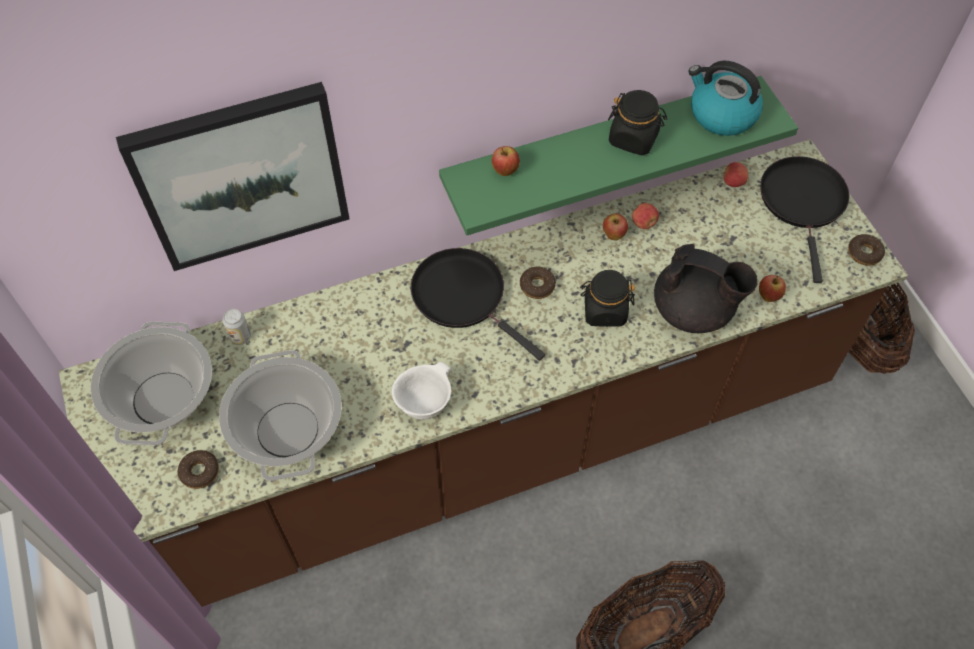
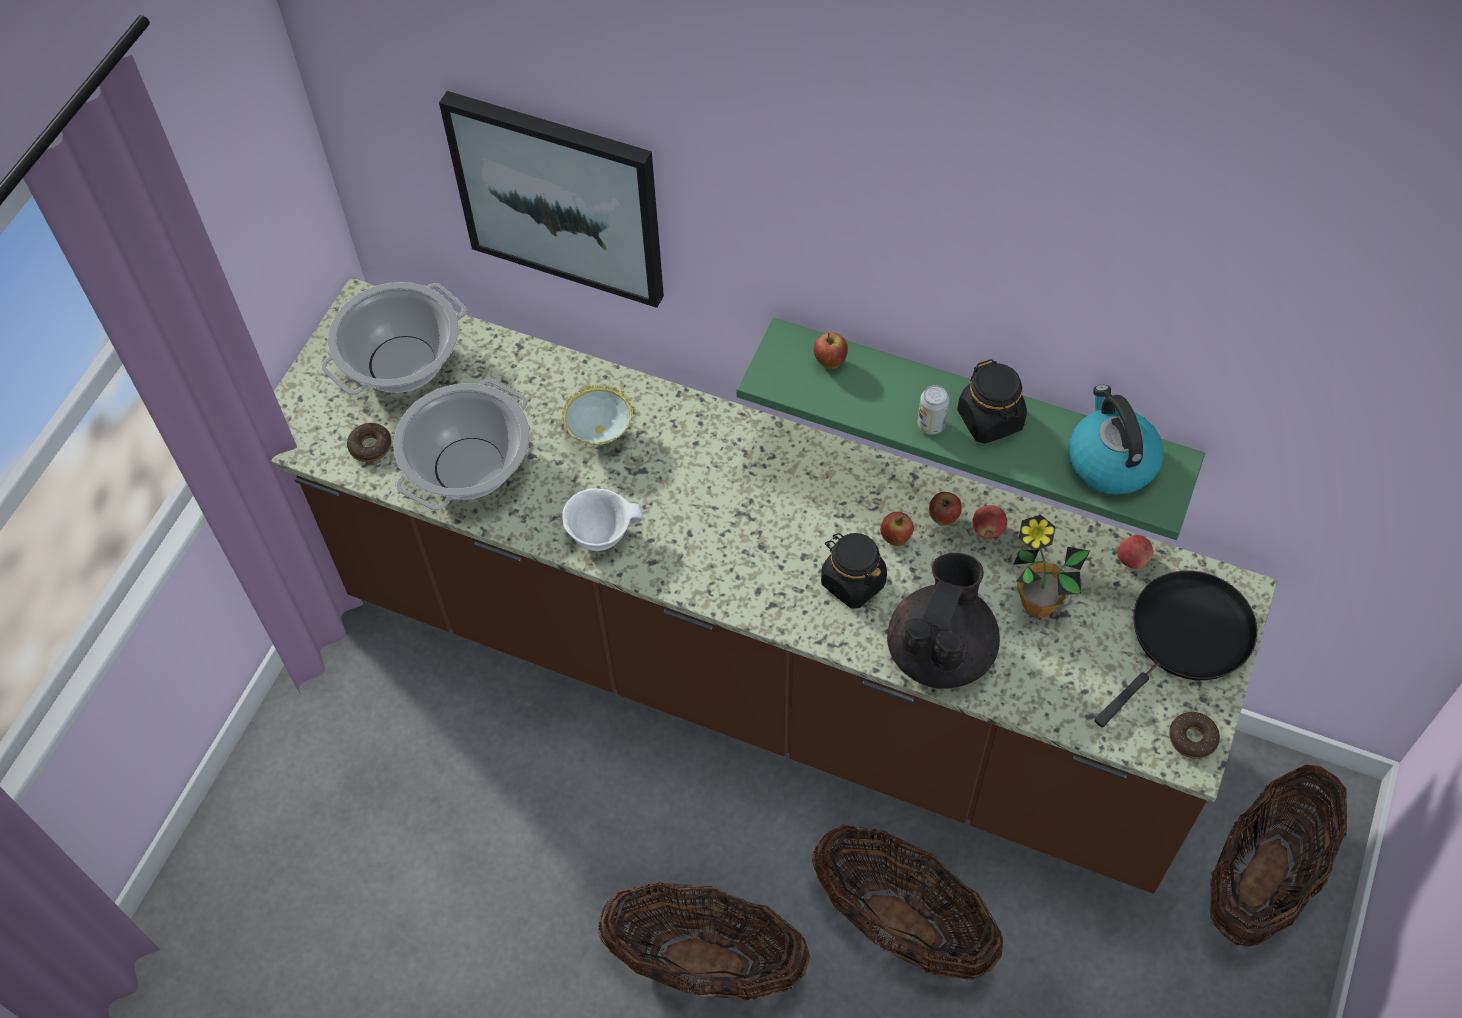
camera: 45 degrees right, 0 degrees up
can [222,309,251,345] -> can moved to [918,385,949,435]
black frying pan [411,248,545,361] -> none
donut [520,267,556,299] -> none
black teapot [654,244,758,333] -> black teapot turned 135 degrees counterclockwise [887,553,1000,688]
apple [759,275,786,302] -> apple moved to [880,512,914,546]
none -> bowl [561,384,633,446]
none -> basket [812,824,1003,980]
none -> potted plant [1013,515,1090,618]

